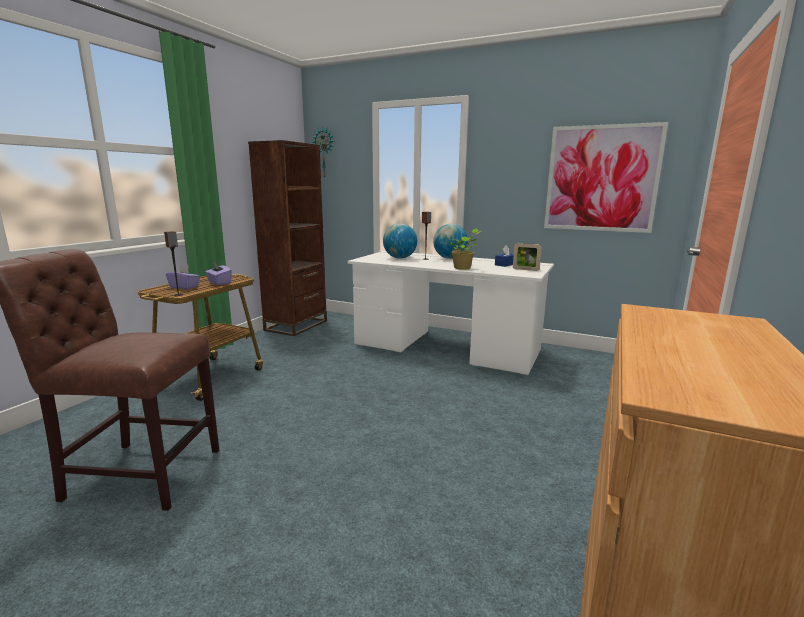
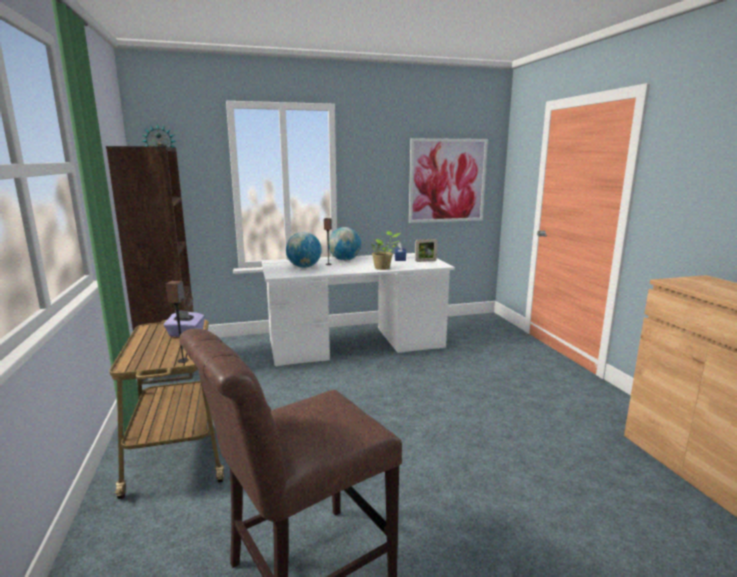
camera: 40 degrees left, 0 degrees up
purple tissue box [166,265,200,290] -> none

